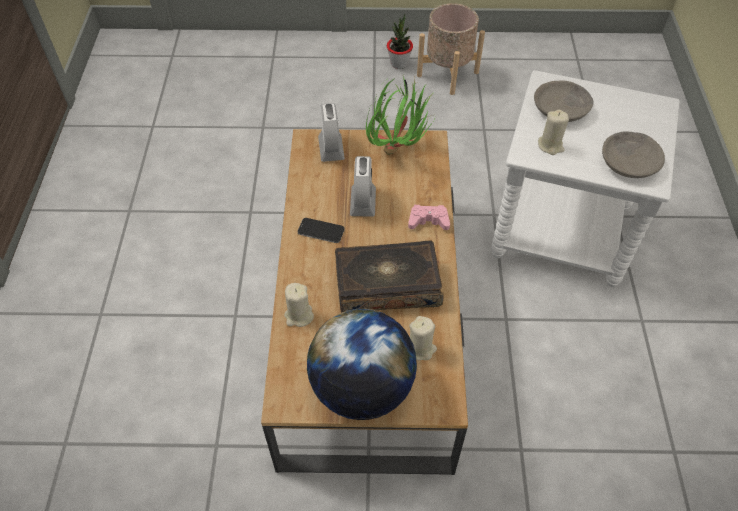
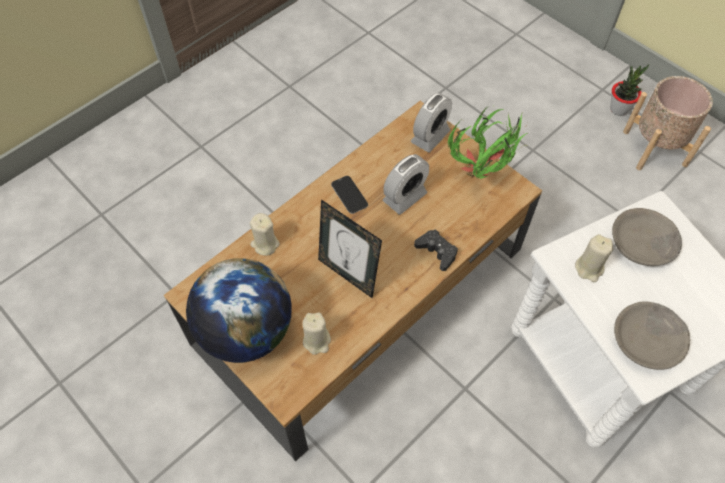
camera: 45 degrees right, 5 degrees up
book [335,240,444,313] -> picture frame [318,199,382,298]
pink game controller [408,205,450,230] -> black game controller [414,229,458,271]

